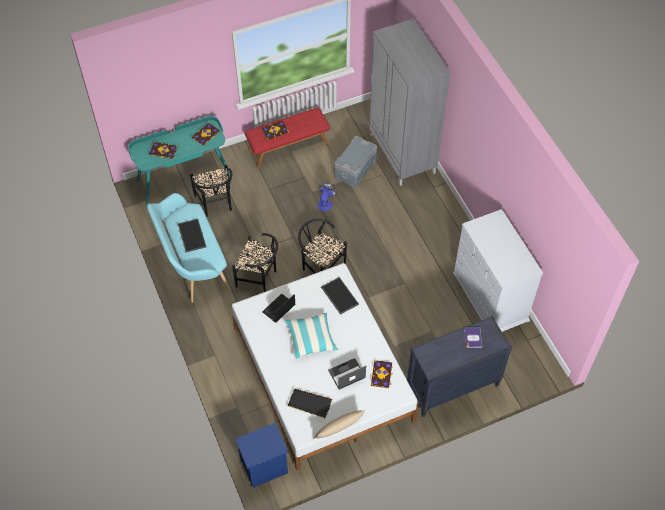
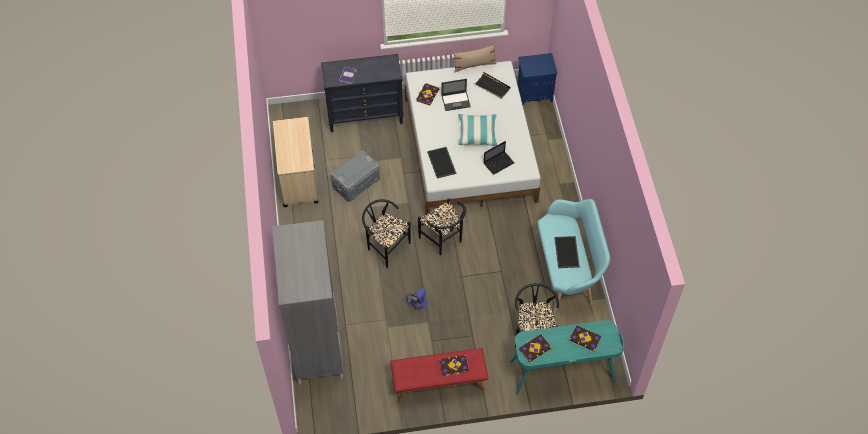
camera: 165 degrees left, 0 degrees up
black chair [232,233,278,292] -> black chair moved to [362,199,411,268]
grey storage box [335,136,377,188] -> grey storage box moved to [331,150,380,202]
white dresser [453,209,543,332] -> beige cart [273,117,318,207]

